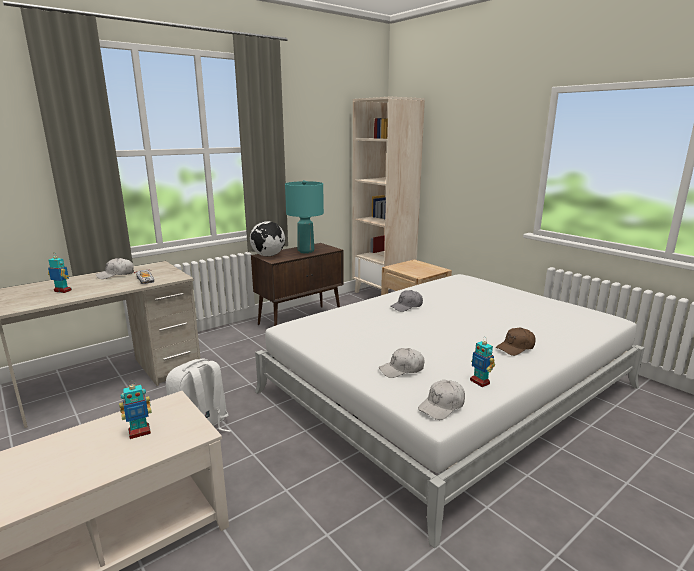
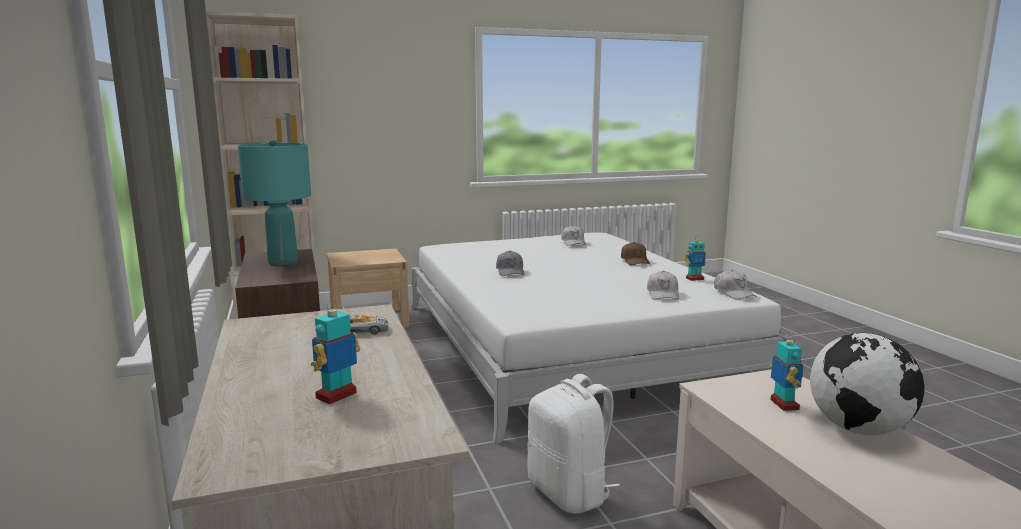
camera: 70 degrees left, 5 degrees down
white cap [96,258,134,279] -> white cap moved to [561,225,586,246]
globe [250,221,285,257] -> globe moved to [810,333,924,435]

